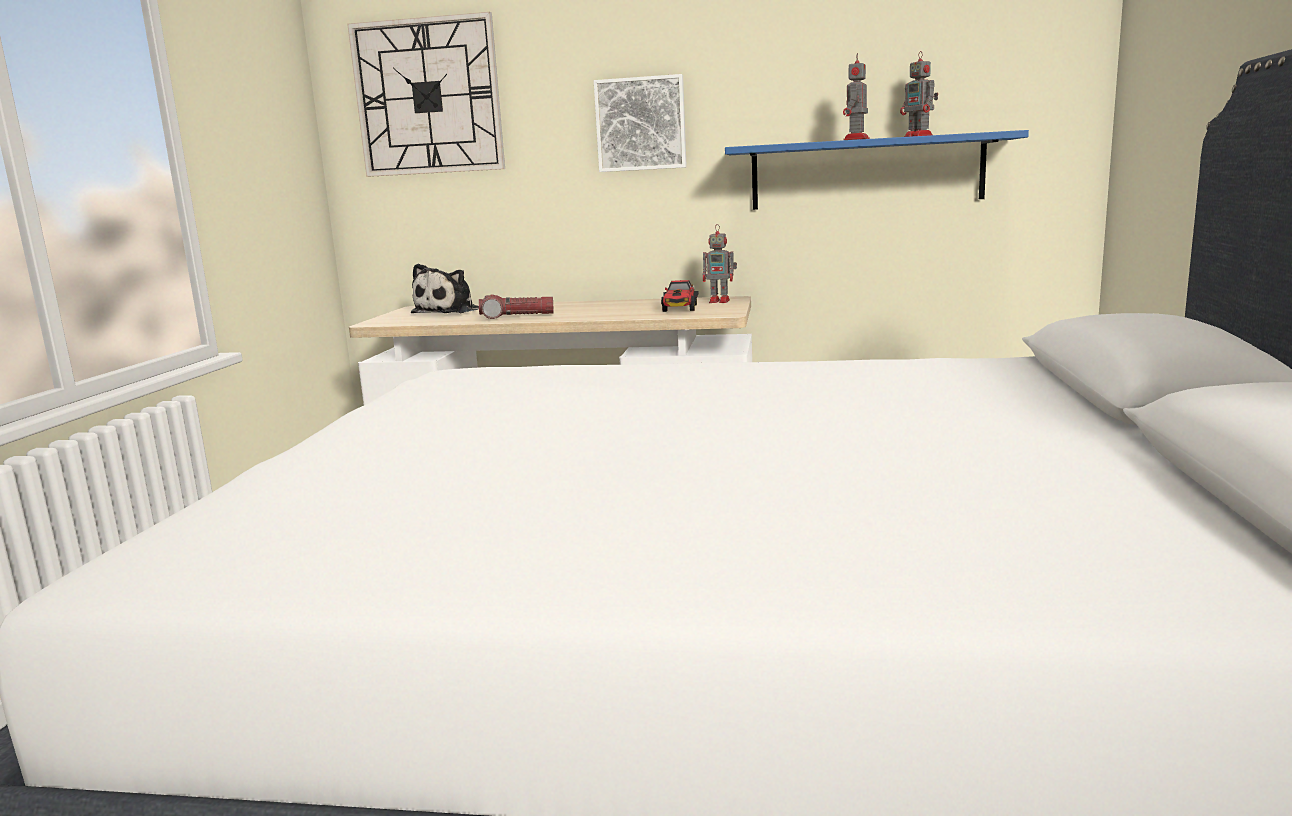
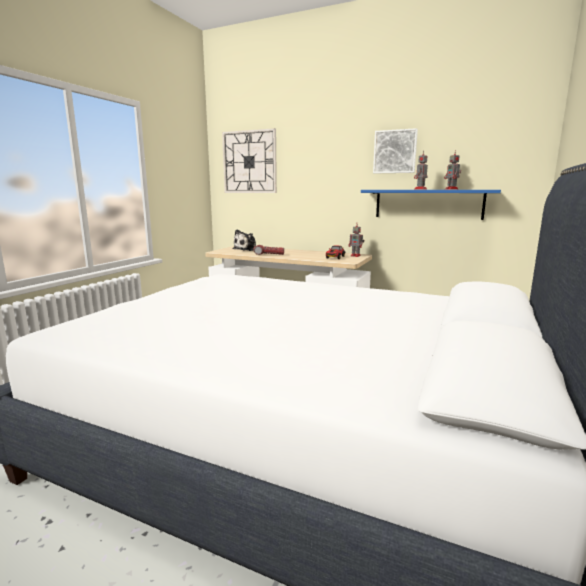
camera: 15 degrees right, 0 degrees up
picture [594,74,687,172] -> picture moved to [373,128,418,173]

